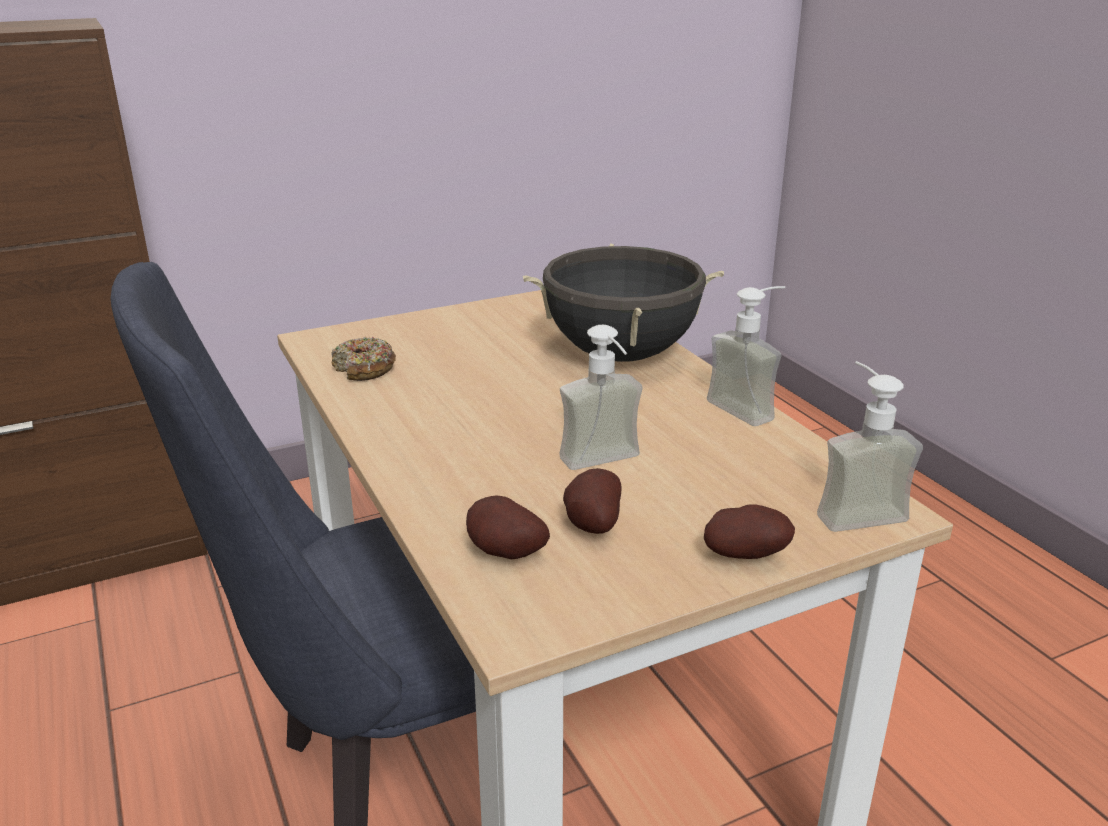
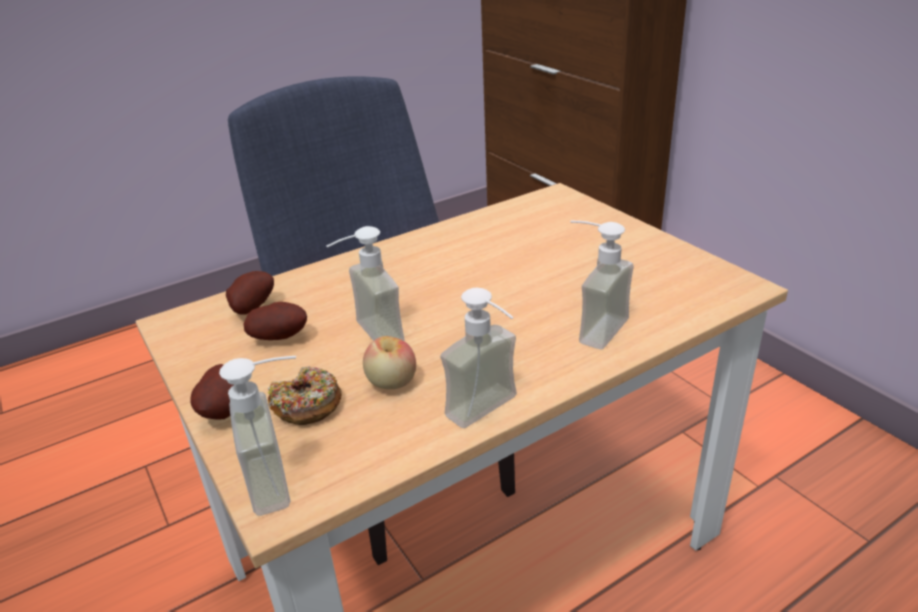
camera: 85 degrees right, 5 degrees up
donut [331,337,396,381] -> donut moved to [268,366,342,425]
black cooking pot [523,243,724,362] -> soap dispenser [570,220,634,349]
none -> apple [363,336,416,389]

